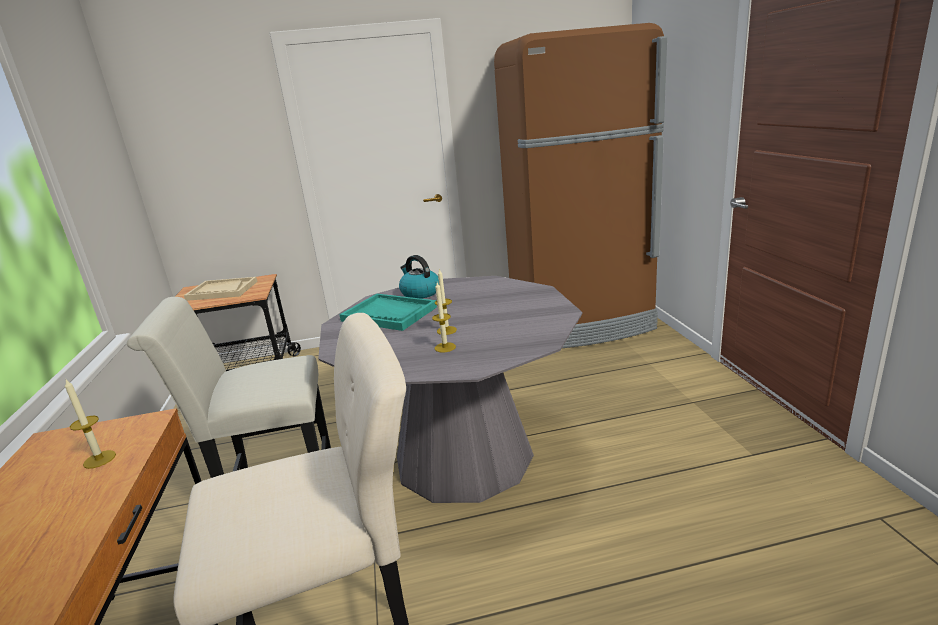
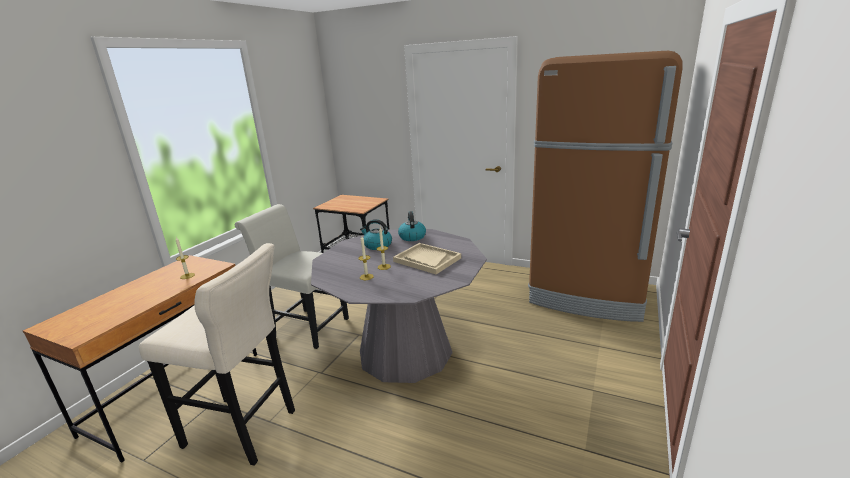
camera: 35 degrees right, 0 degrees up
beige tray [184,277,257,301] -> beige tray moved to [393,243,461,274]
turquoise tray [339,294,437,331] -> kettle [360,219,392,250]

